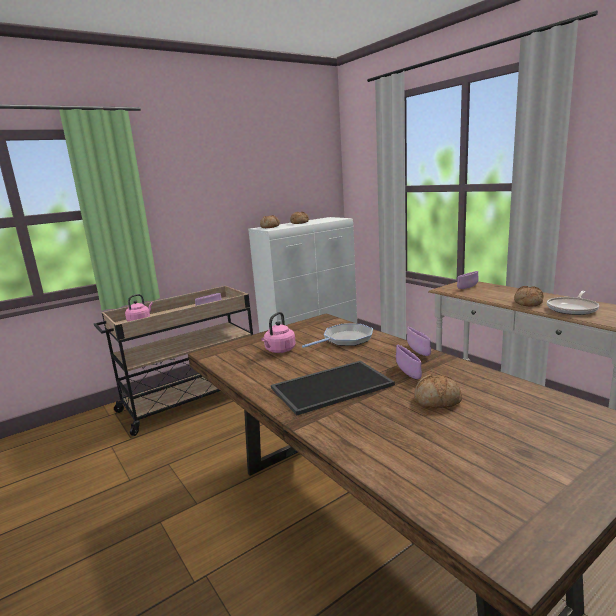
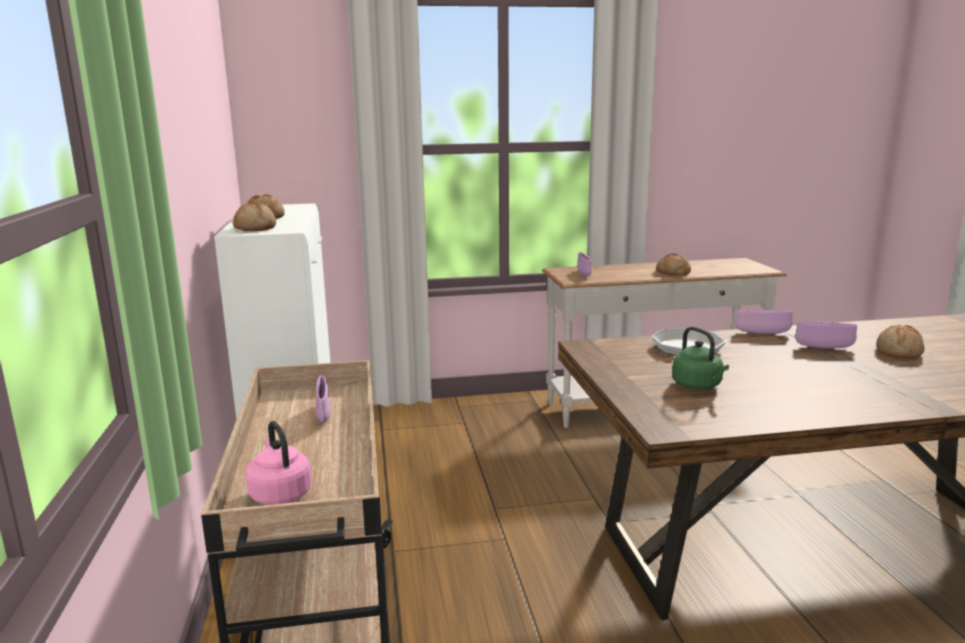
camera: 65 degrees left, 0 degrees up
pink kettle [261,312,296,353] -> green kettle [672,327,729,390]
tray [271,361,395,415] -> none
frying pan [547,291,599,315] -> none

